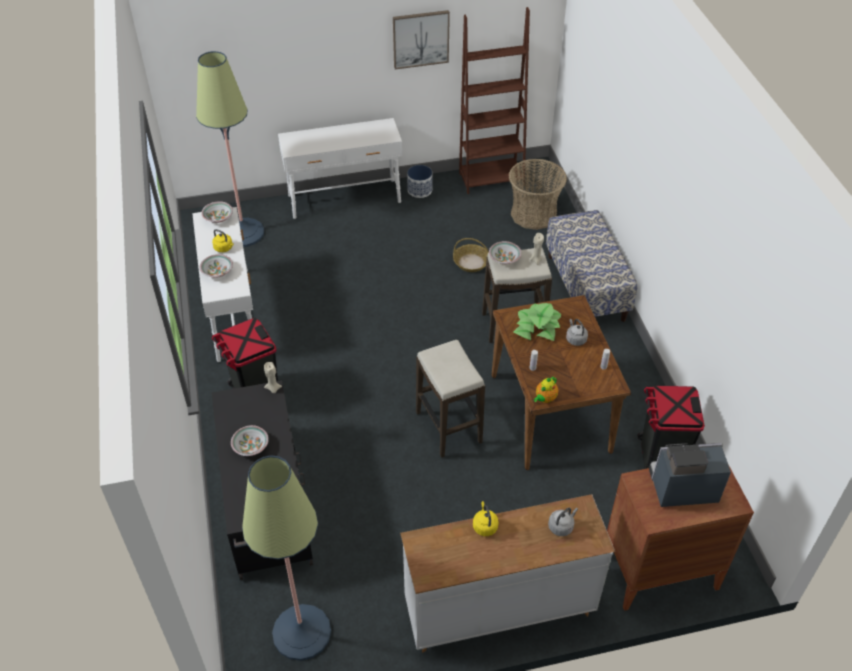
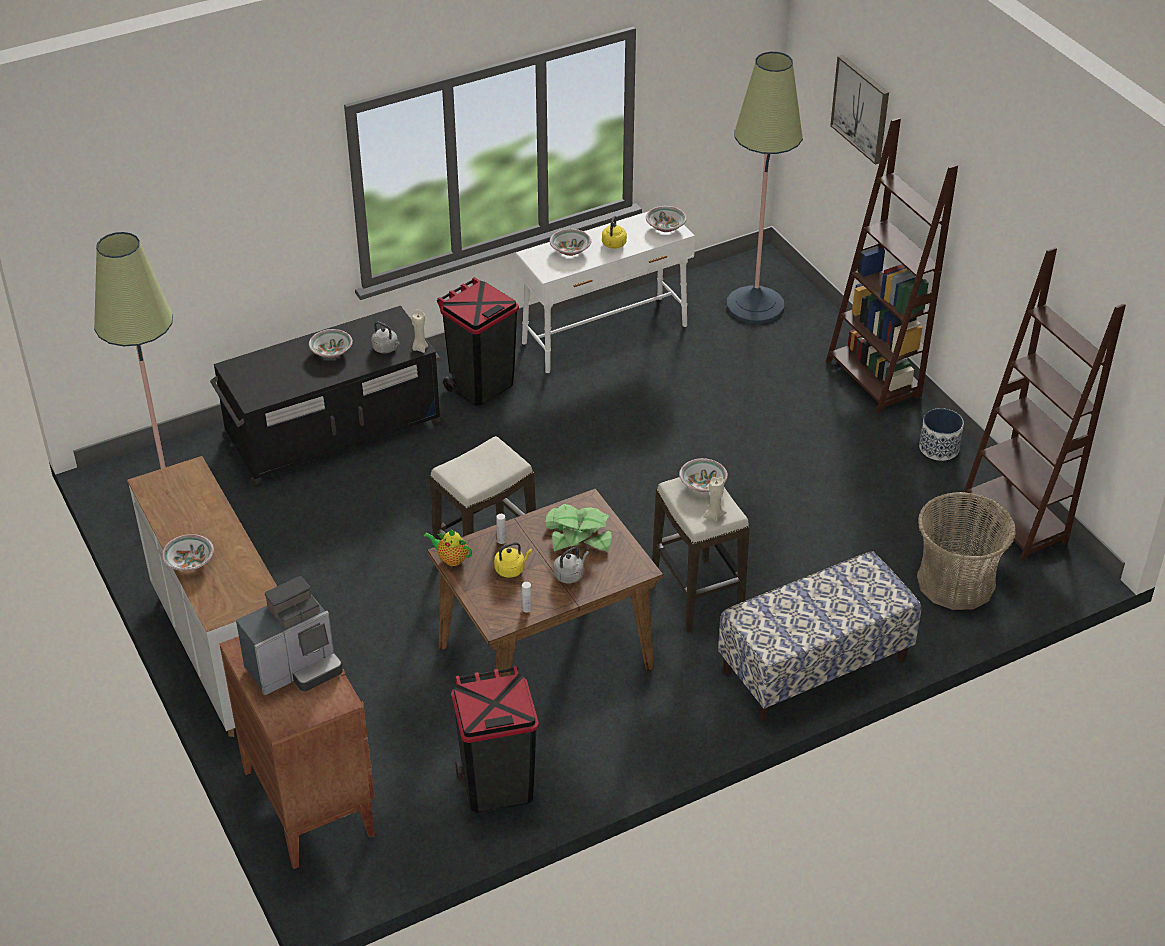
camera: 75 degrees right, 5 degrees down
white console table [278,118,403,219] -> brown bookcase [826,118,958,413]
picture [393,10,450,69] -> picture moved to [830,55,889,165]
basket [453,238,489,272] -> none
yellow kettle [473,501,499,536] -> yellow kettle moved to [494,542,532,578]
grey kettle [548,508,578,536] -> grey kettle moved to [371,322,400,353]
coffee machine [649,443,731,507] -> coffee machine turned 75 degrees clockwise [236,576,343,695]
none -> bowl [162,534,214,571]

